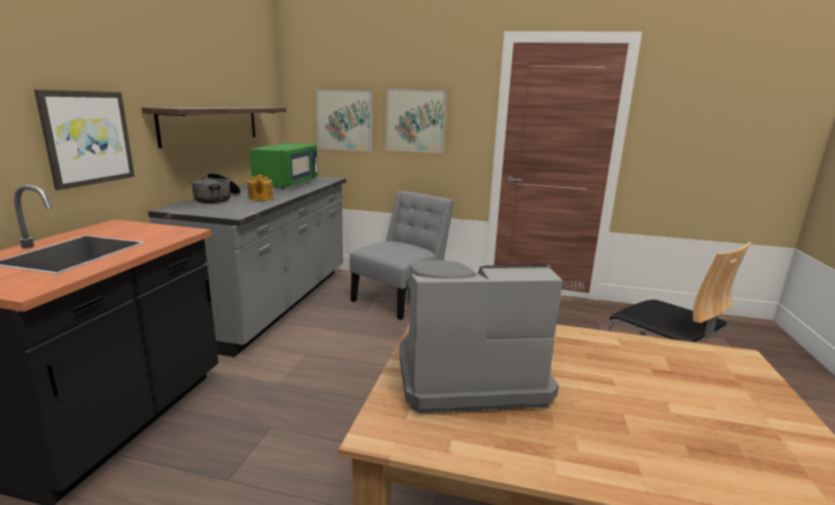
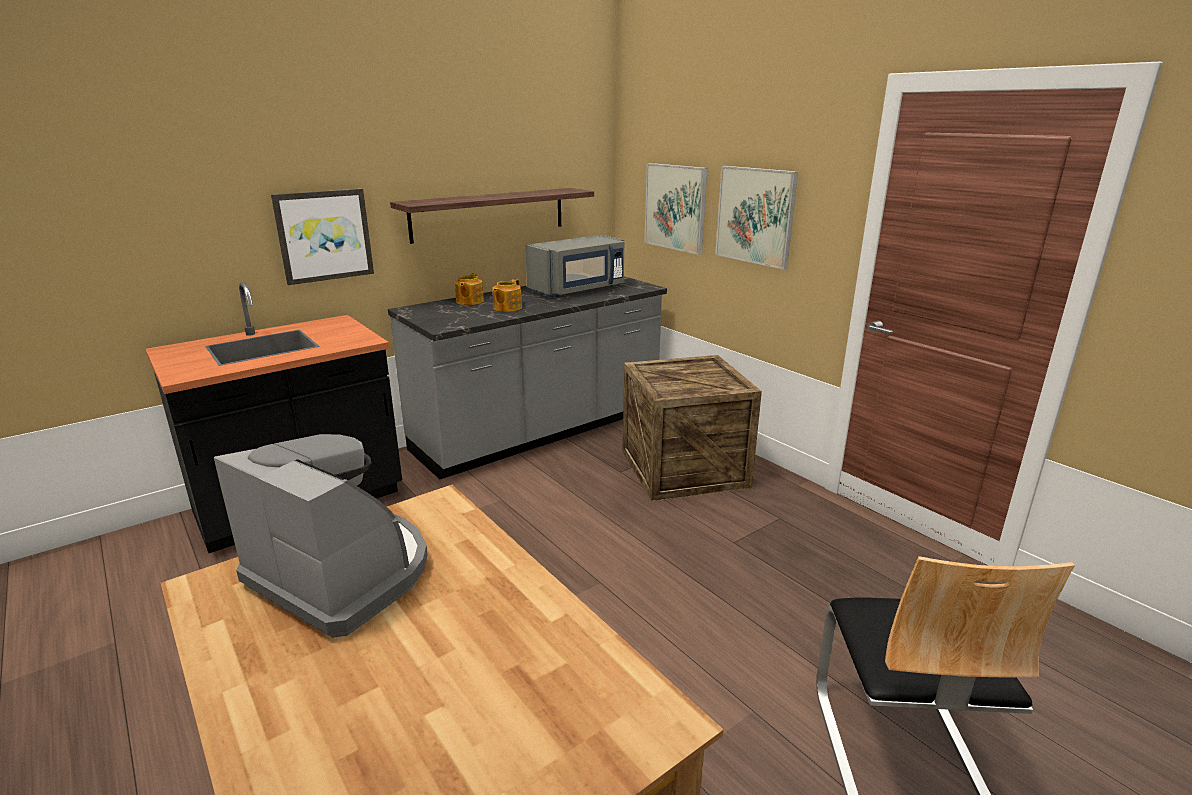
camera: 40 degrees right, 5 degrees up
cooking pot [191,173,241,203] -> teapot [455,273,484,305]
green microwave [249,143,318,189] -> grey microwave [525,235,624,297]
grey chair [350,191,454,320] -> crate [623,355,762,501]

